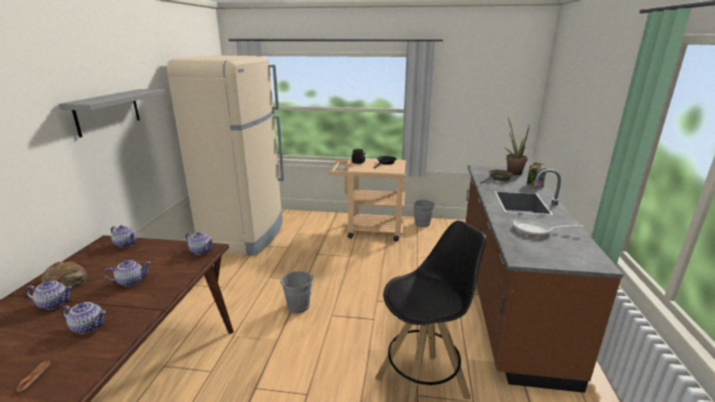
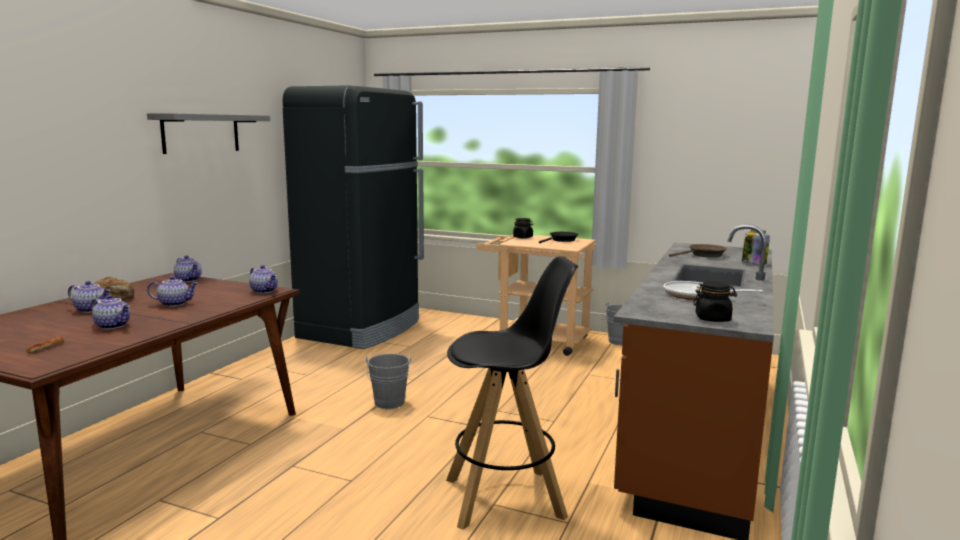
camera: 15 degrees right, 10 degrees down
beige fridge [167,56,284,255] -> black fridge [283,85,424,349]
potted plant [505,118,530,175] -> none
none -> black jar [693,281,737,322]

